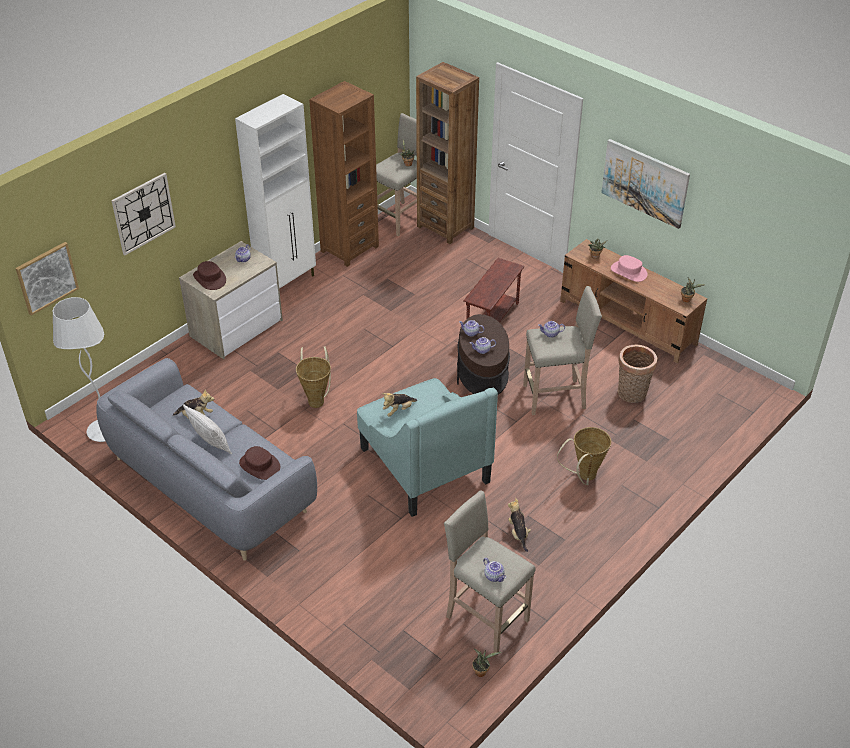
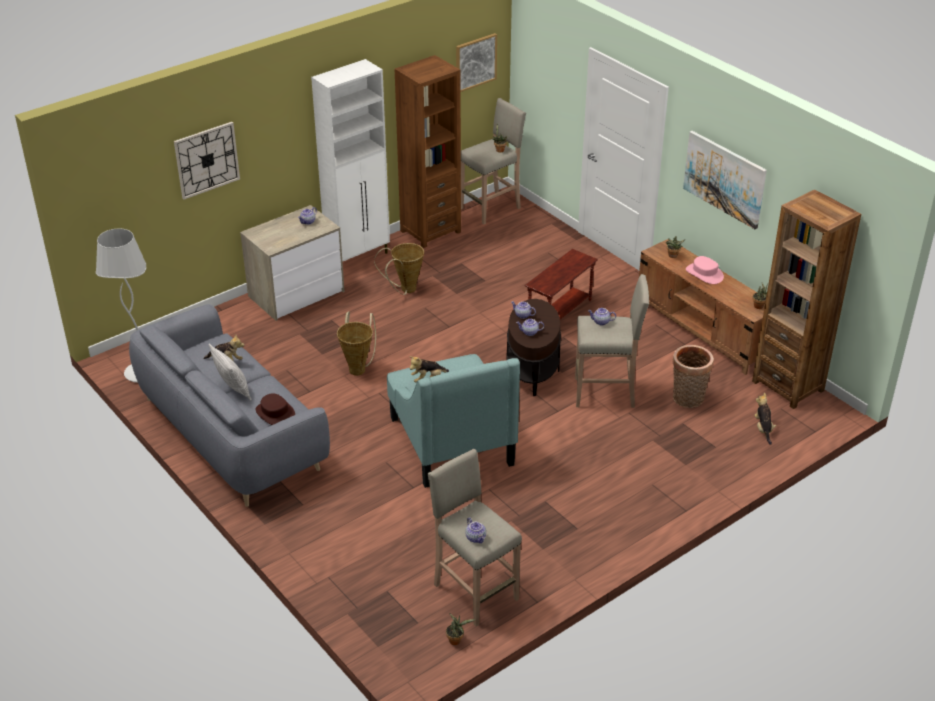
camera: 10 degrees right, 5 degrees down
picture [15,242,79,316] -> picture moved to [456,33,497,92]
brown hat [193,261,226,290] -> none
brown bookcase [416,62,479,244] -> brown bookcase moved to [752,189,861,409]
plush toy [508,498,531,552] -> plush toy moved to [754,392,776,445]
basket [557,427,611,485] -> basket moved to [374,243,424,295]

